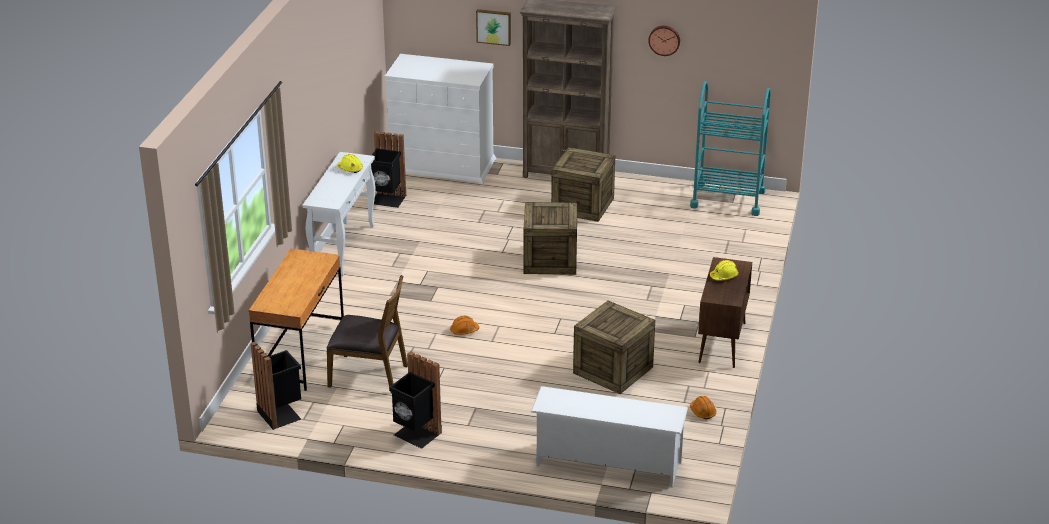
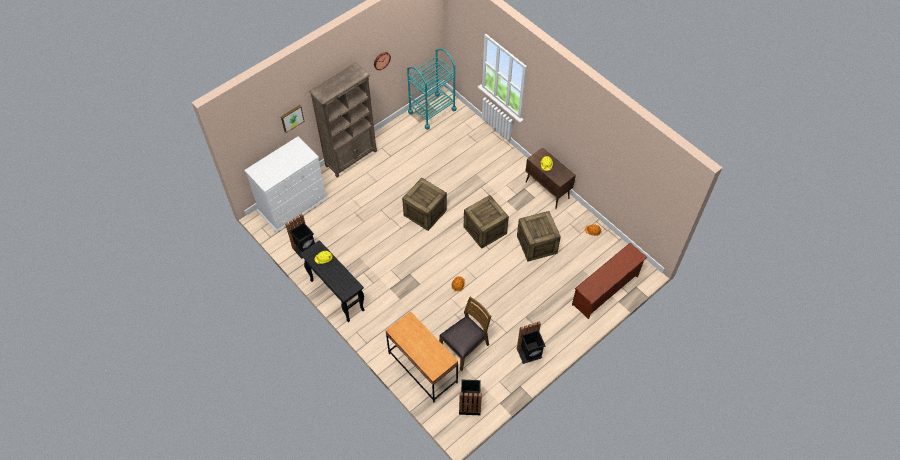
camera: 55 degrees left, 25 degrees up
white console table [303,152,375,276] -> black console table [300,240,365,322]
white shoe rack [531,386,688,488] -> brown shoe rack [572,243,647,319]
crate [551,147,615,222] -> crate moved to [464,195,509,249]

